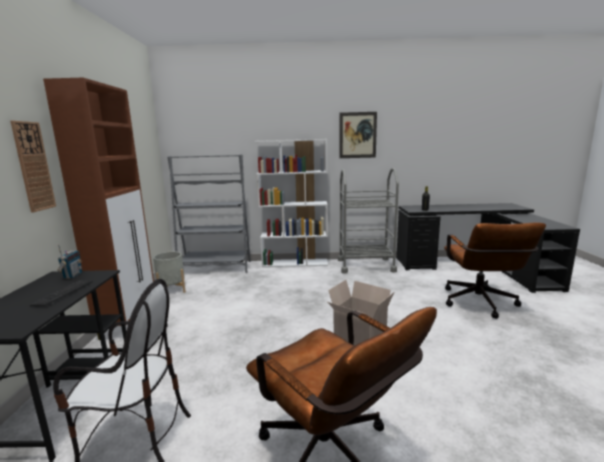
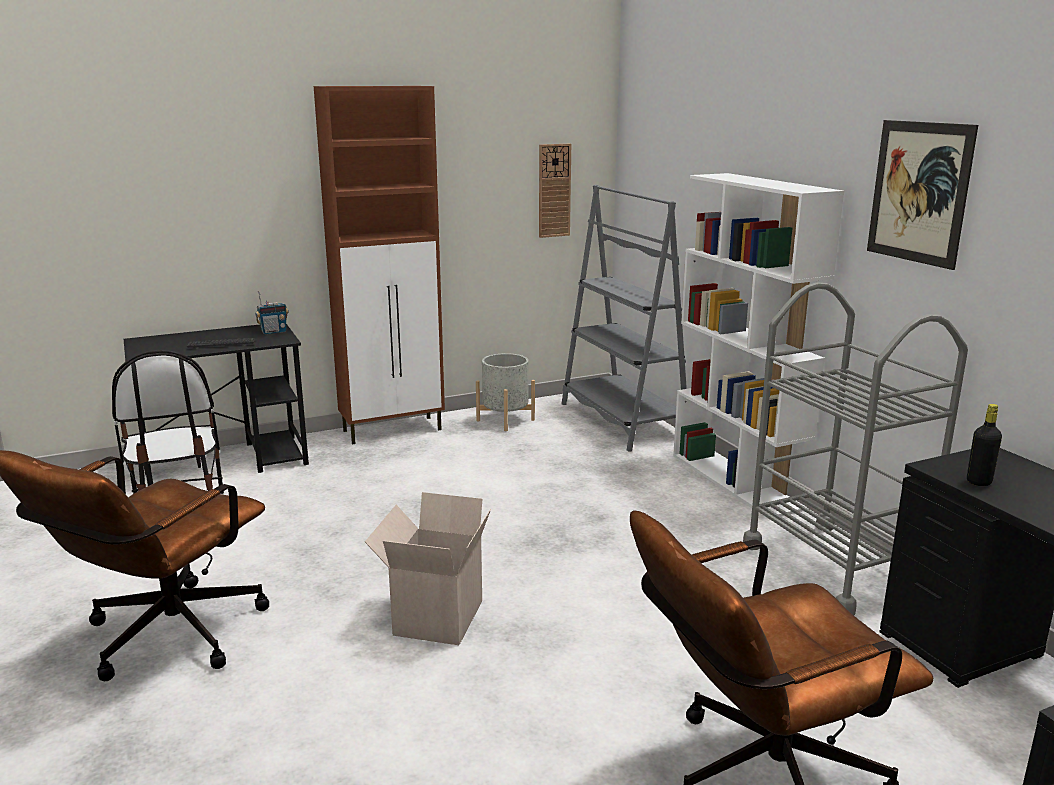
camera: 65 degrees right, 5 degrees up
wall clock [10,121,56,213] -> wall clock moved to [539,144,571,238]

